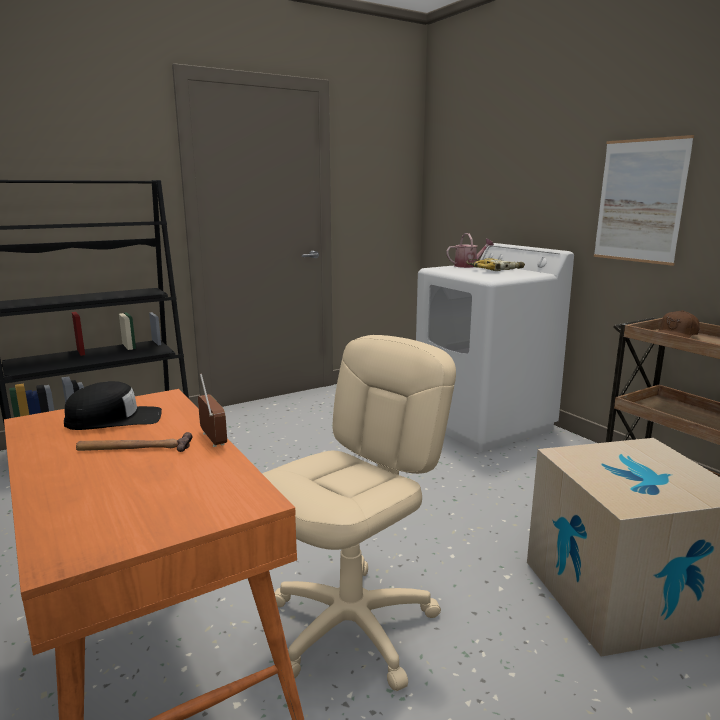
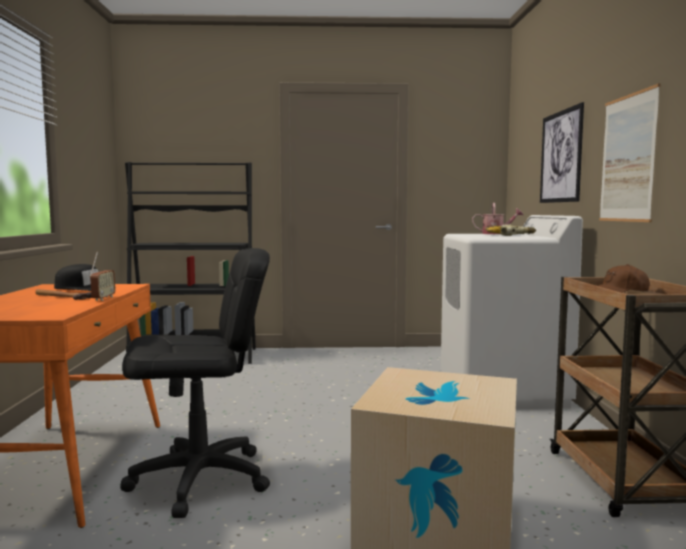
camera: 30 degrees right, 10 degrees down
beige office chair [262,335,456,691] -> black office chair [120,248,270,518]
none -> picture [540,102,584,203]

